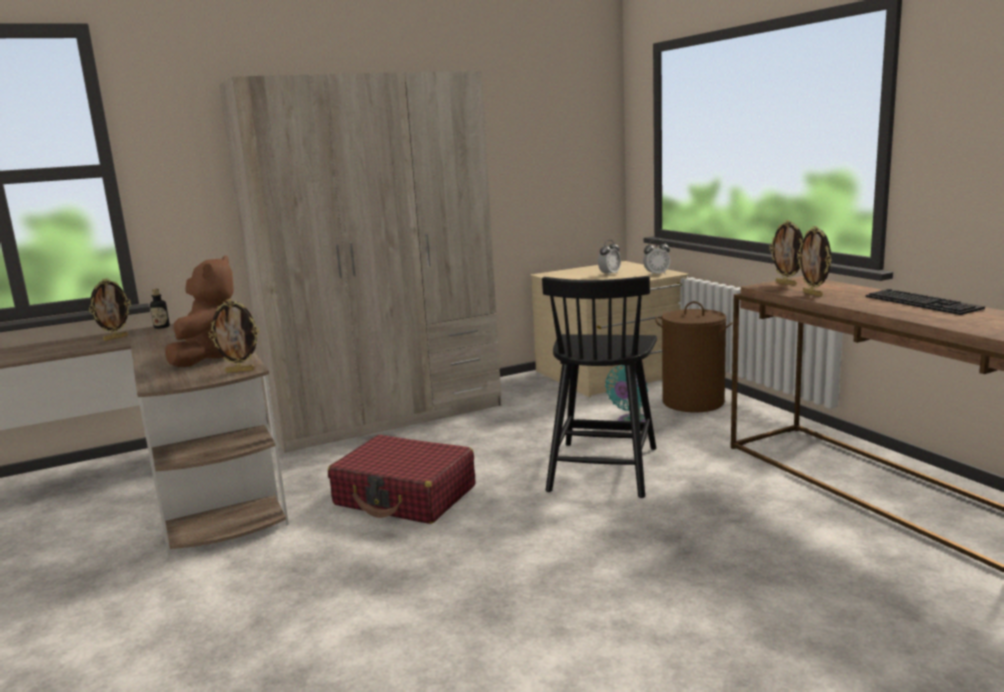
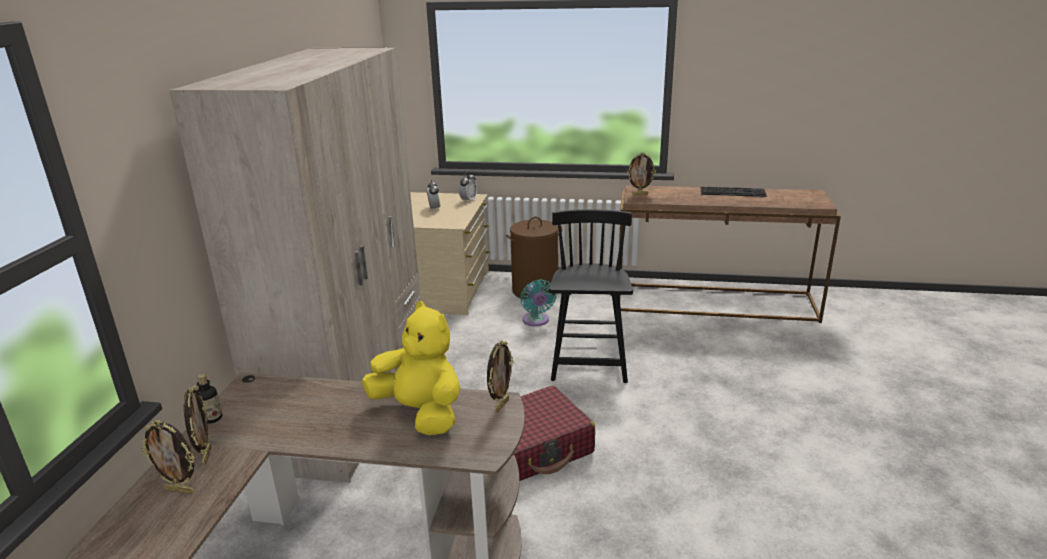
camera: 55 degrees left, 10 degrees up
brown plush toy [165,255,234,367] -> yellow plush toy [361,301,460,435]
black chair [542,276,657,498] -> black chair turned 135 degrees counterclockwise [549,209,633,383]
picture frame [797,226,832,297] -> picture frame moved to [141,420,194,494]

